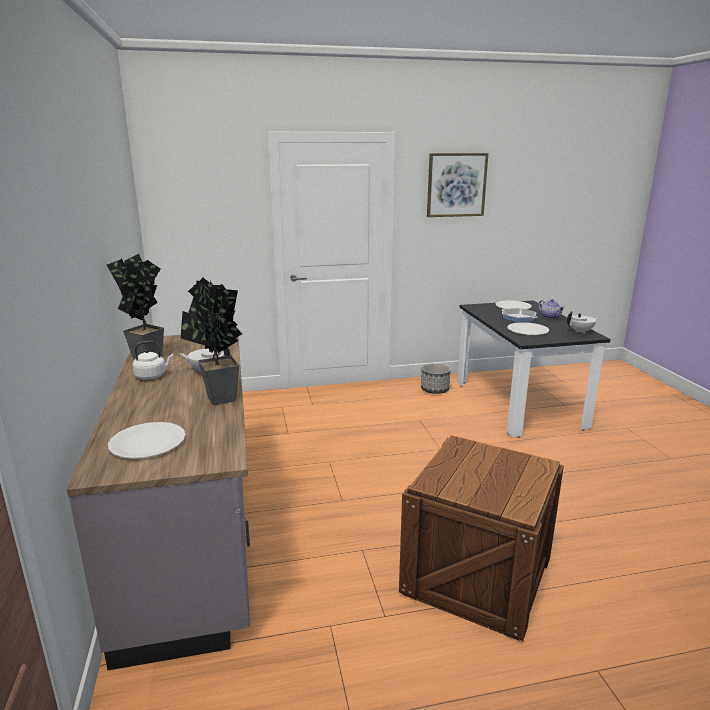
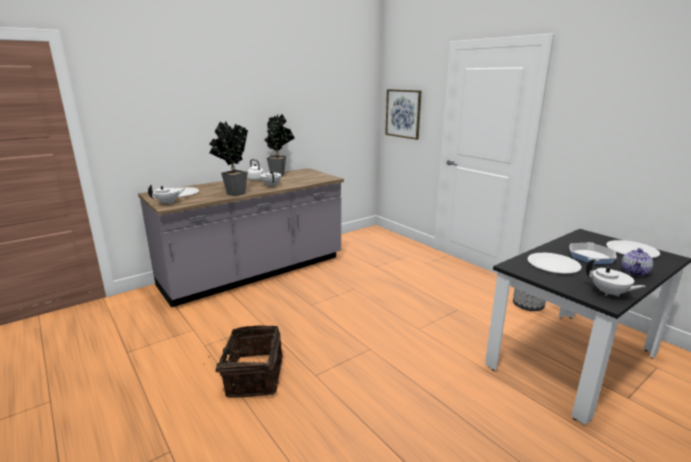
camera: 65 degrees right, 0 degrees up
crate [399,435,564,641] -> basket [208,325,283,398]
picture [427,153,488,217] -> picture moved to [385,89,422,140]
none -> white teapot [148,185,185,205]

